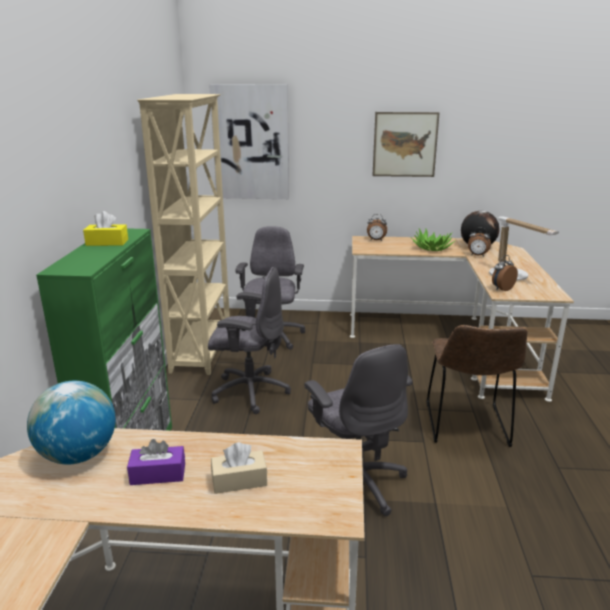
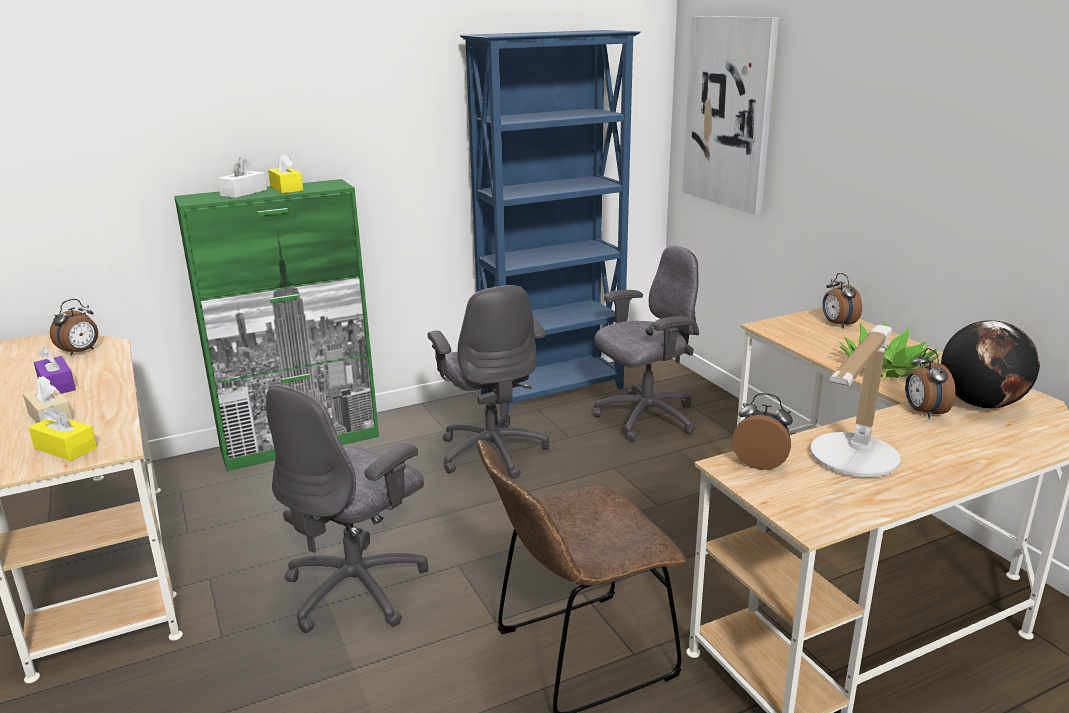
camera: 60 degrees right, 0 degrees up
globe [27,381,116,465] -> alarm clock [50,299,98,356]
beige bookcase [137,94,230,375] -> blue bookcase [460,30,641,414]
picture [372,112,440,177] -> none
none -> yellow tissue box [29,406,97,461]
none -> white tissue box [218,157,267,198]

